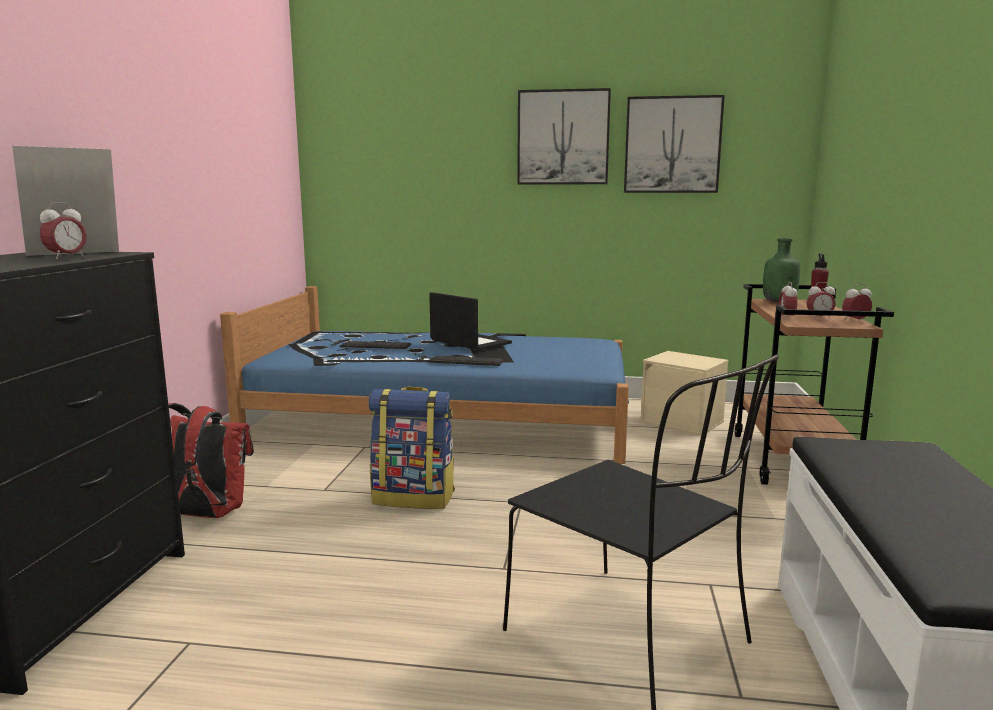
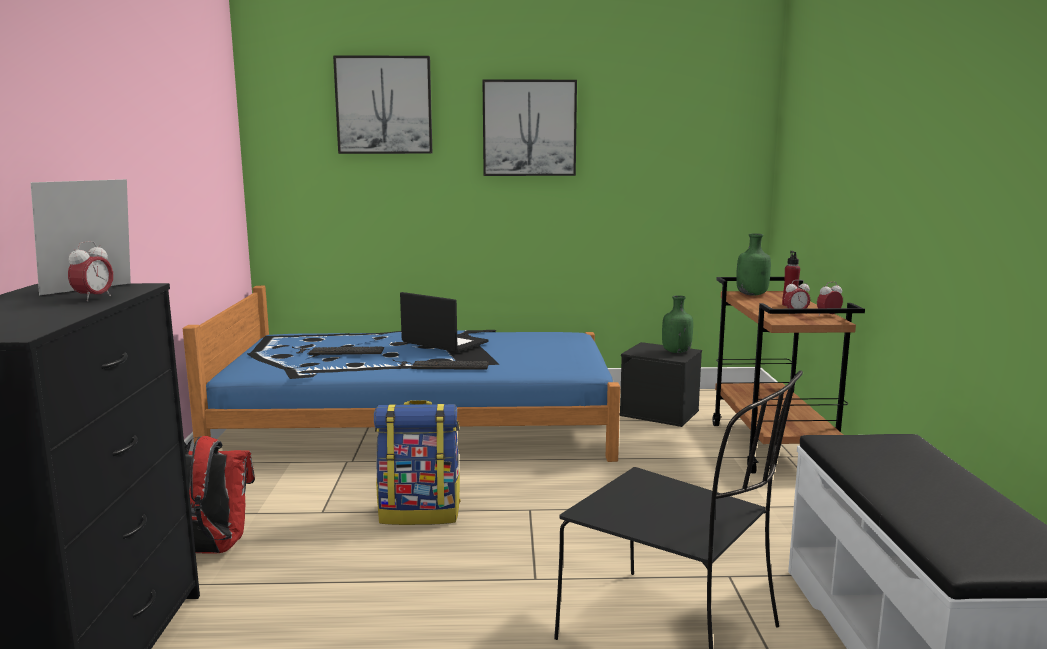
camera: 10 degrees left, 0 degrees up
picture [624,95,725,193] -> picture moved to [333,55,432,154]
beige storage box [640,351,729,436] -> black storage box [620,342,702,427]
alarm clock [779,282,797,320] -> none
none -> green bottle [662,295,693,353]

